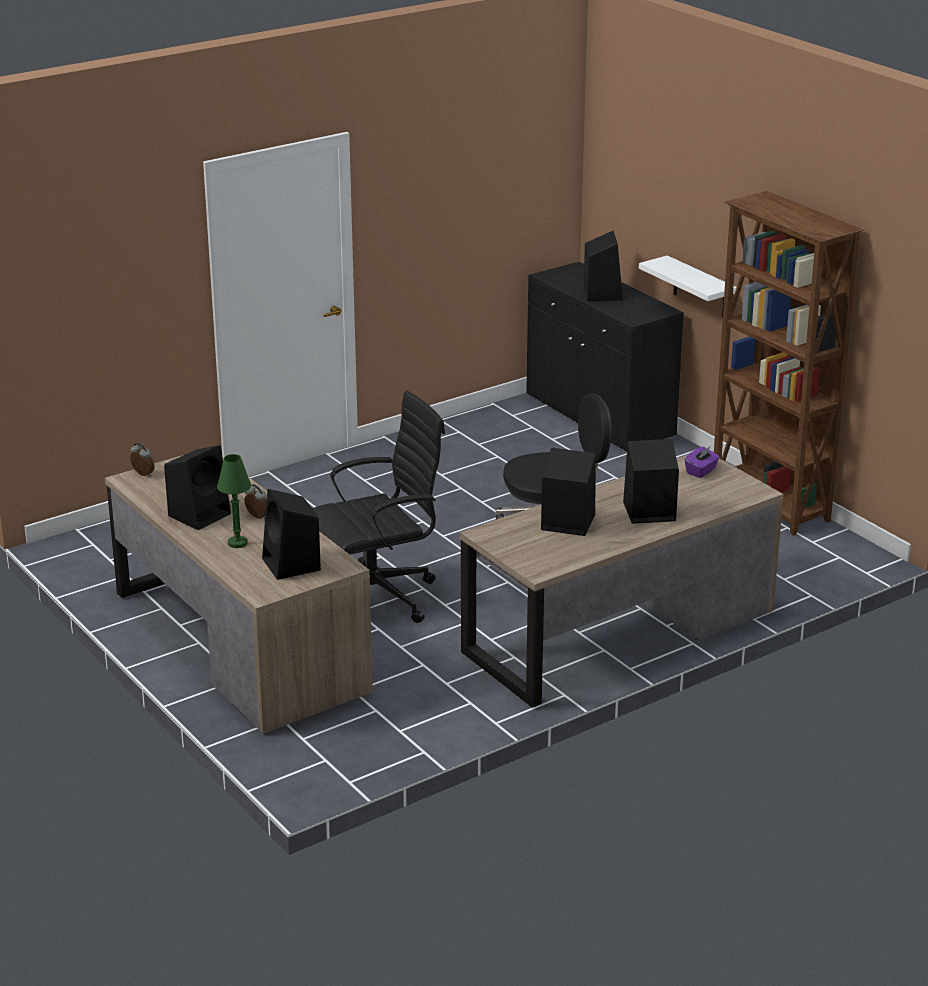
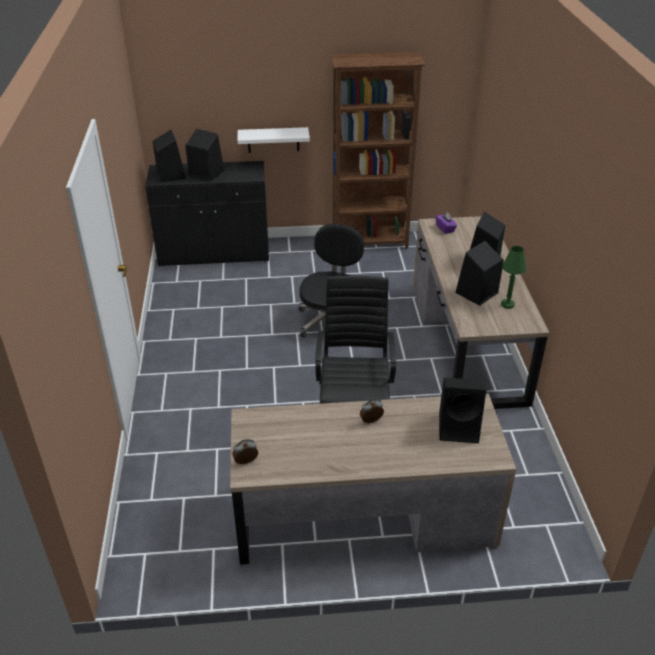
camera: 60 degrees left, 10 degrees up
black speaker [164,445,231,530] -> black speaker moved to [153,130,186,182]
green table lamp [217,454,251,548] -> green table lamp moved to [501,246,526,309]

